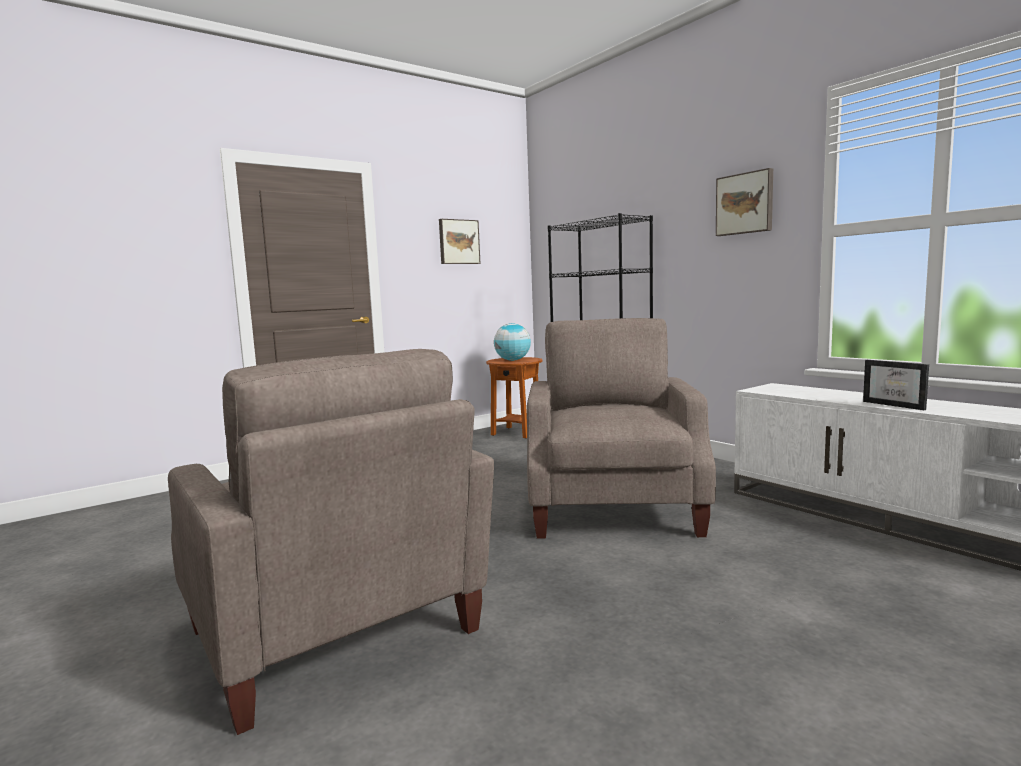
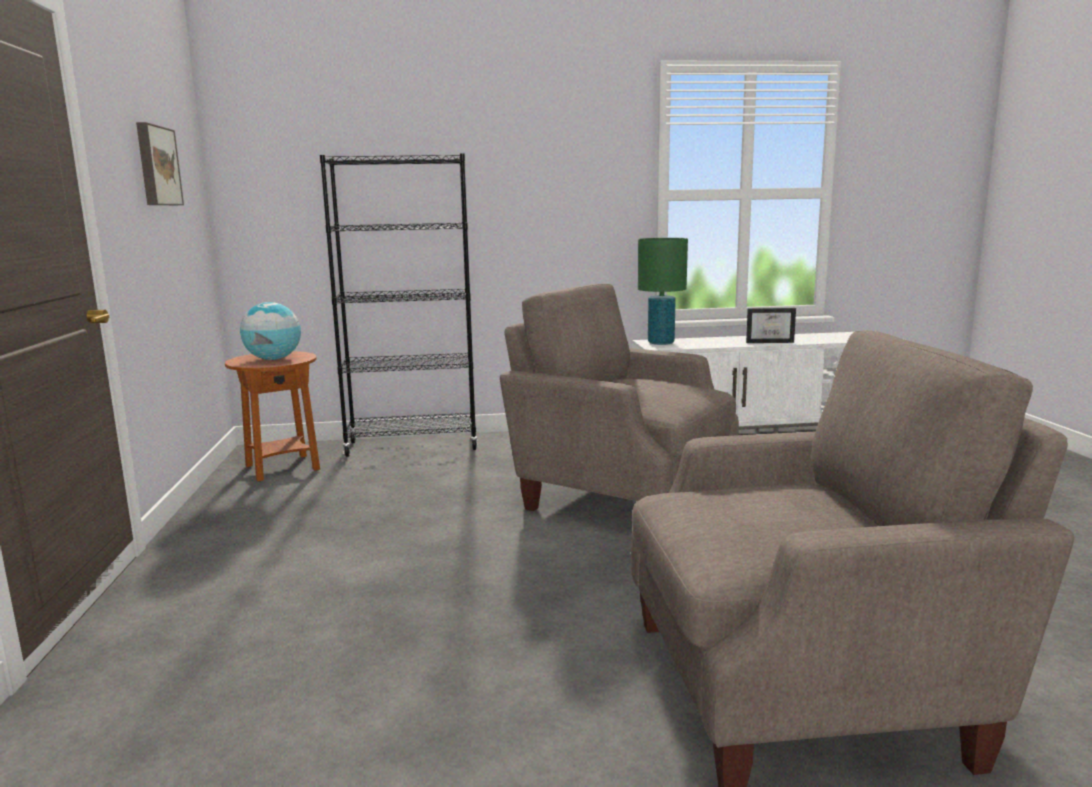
camera: 60 degrees left, 5 degrees up
picture [716,168,773,236] -> none
none -> green table lamp [638,238,688,345]

